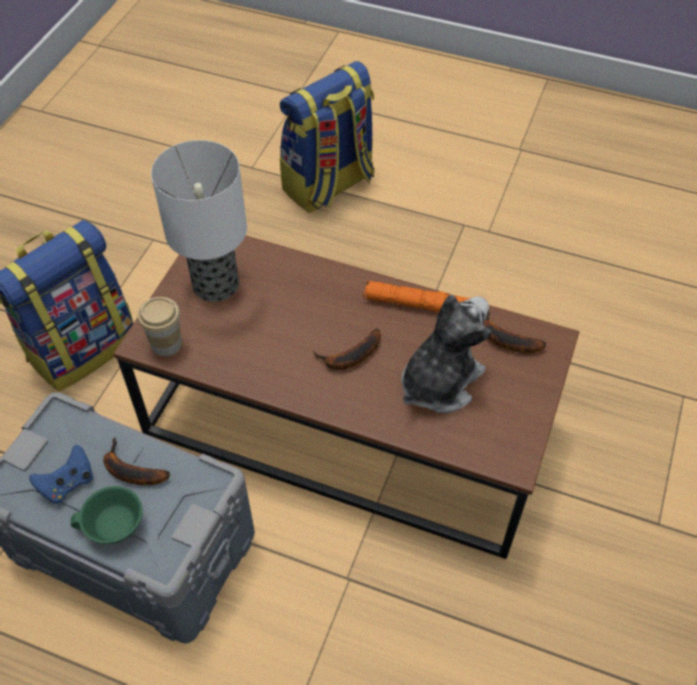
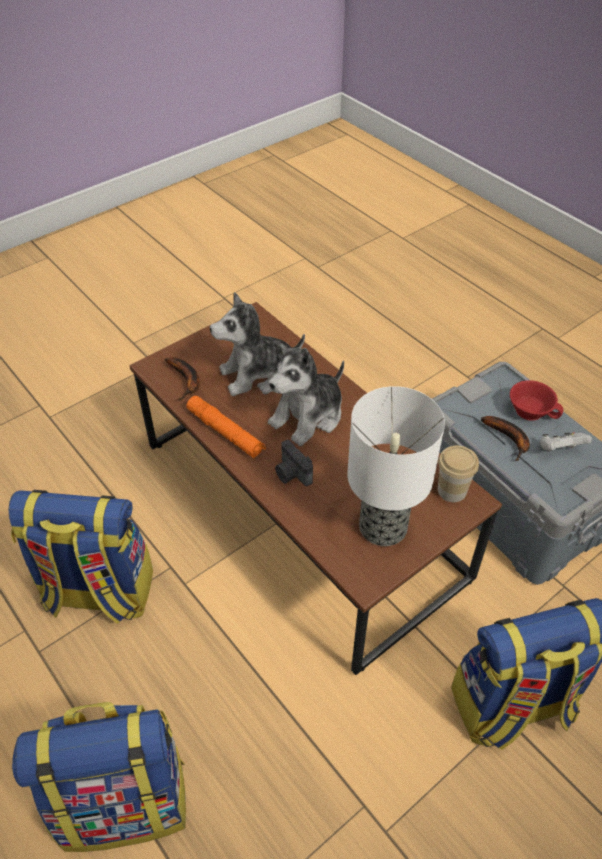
camera: 150 degrees left, 5 degrees down
blue game controller [29,445,93,504] -> white game controller [539,432,592,452]
green cup [71,486,143,544] -> red cup [510,380,563,421]
banana [313,328,381,370] -> plush toy [268,341,344,446]
none -> backpack [8,490,153,624]
none -> camera [275,440,313,486]

